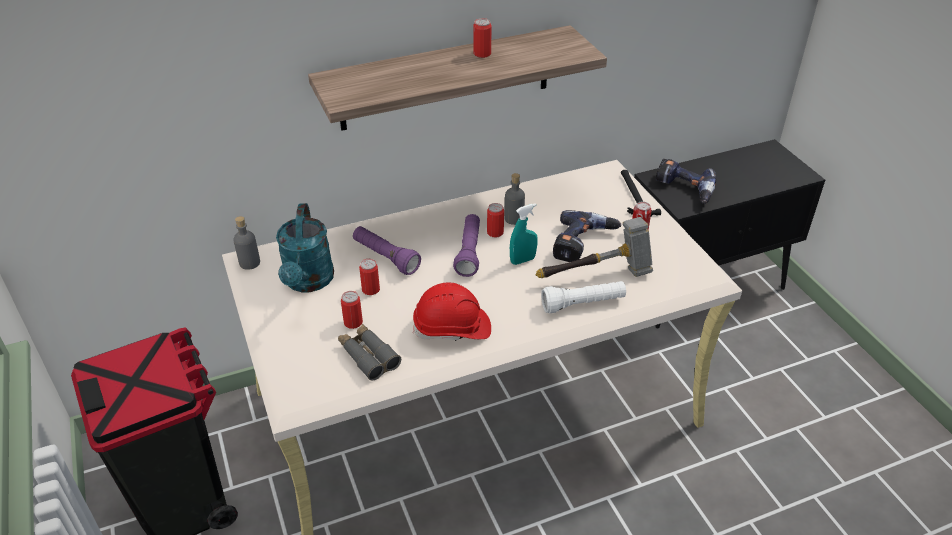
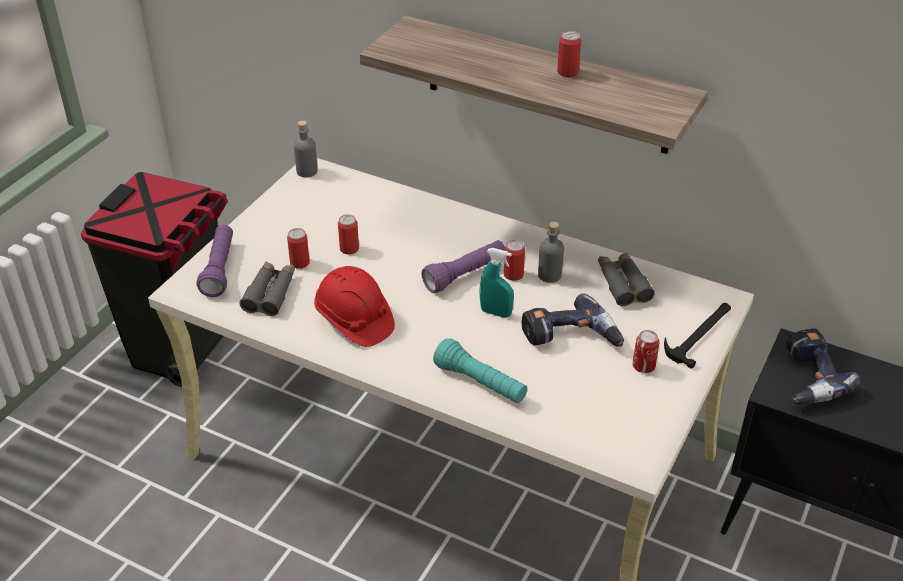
camera: 50 degrees right, 0 degrees up
turquoise watering can [276,203,334,293] -> none
purple flashlight [353,226,421,275] -> purple flashlight moved to [197,225,233,297]
hammer [536,217,653,278] -> none
white flashlight [541,281,626,314] -> turquoise flashlight [433,338,527,403]
none -> grey binoculars [598,252,655,306]

